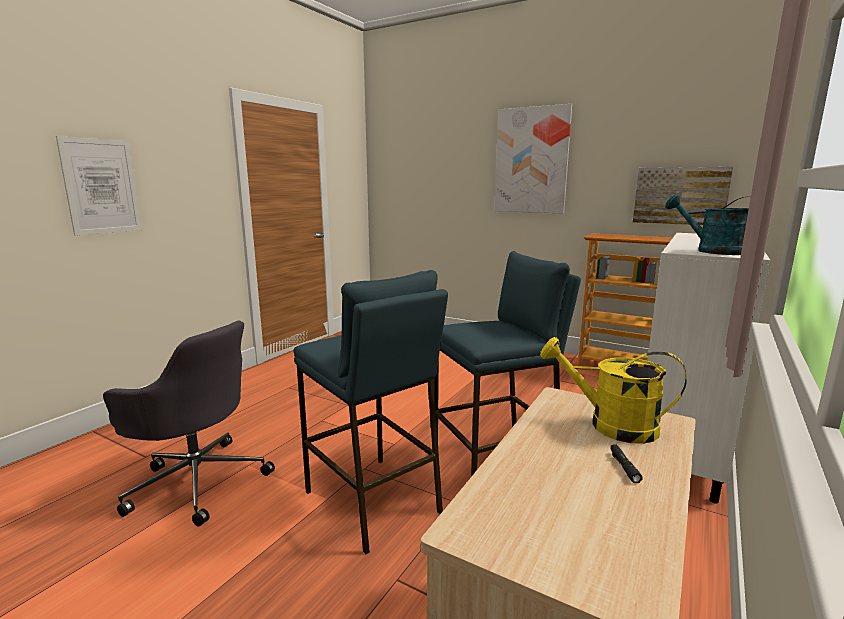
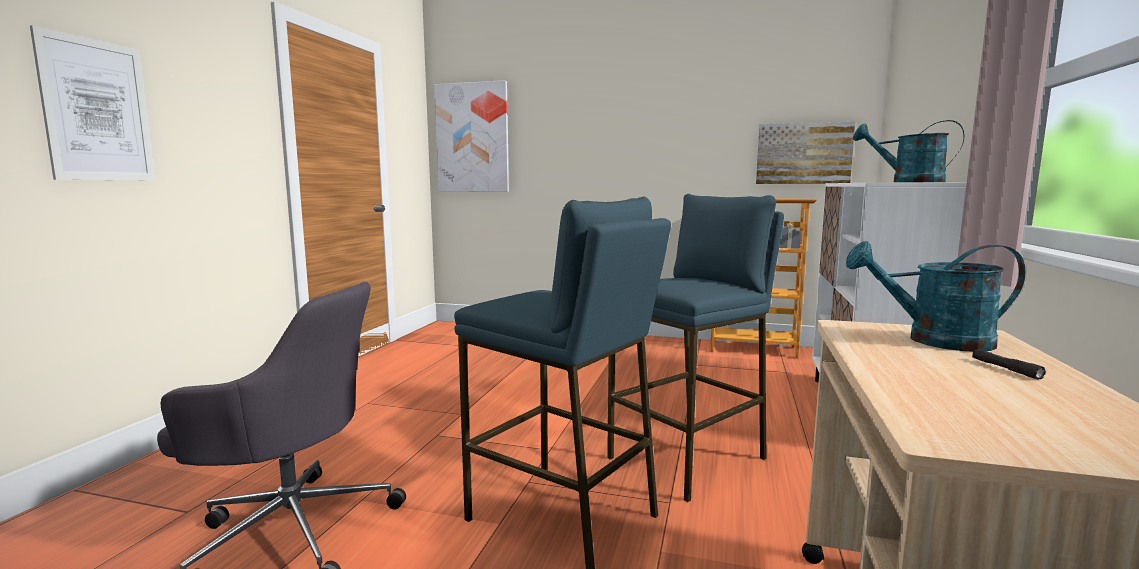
camera: 15 degrees left, 5 degrees down
picture [494,104,572,213] -> picture moved to [434,80,509,192]
yellow watering can [540,337,687,444] -> turquoise watering can [846,241,1026,352]

